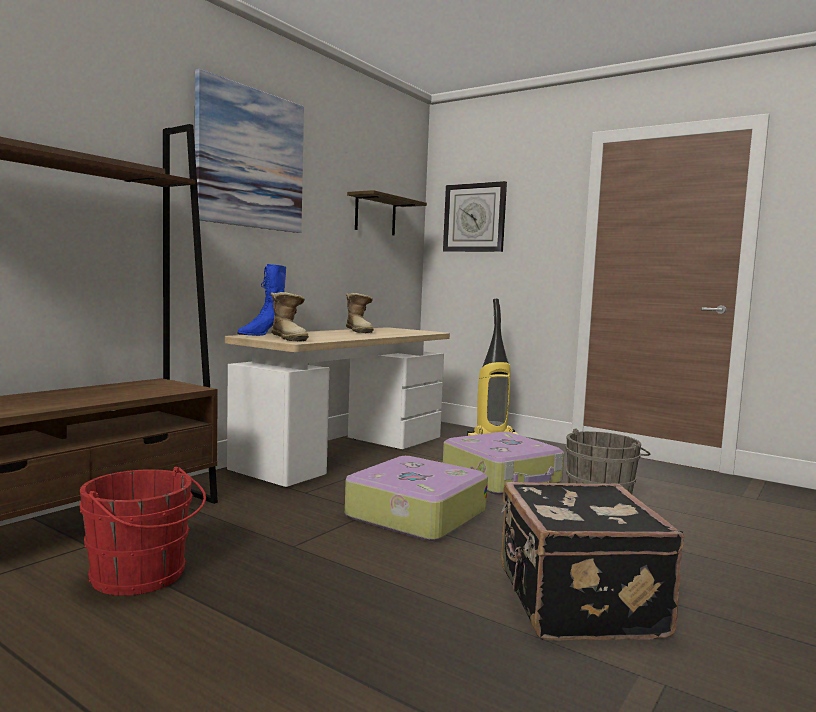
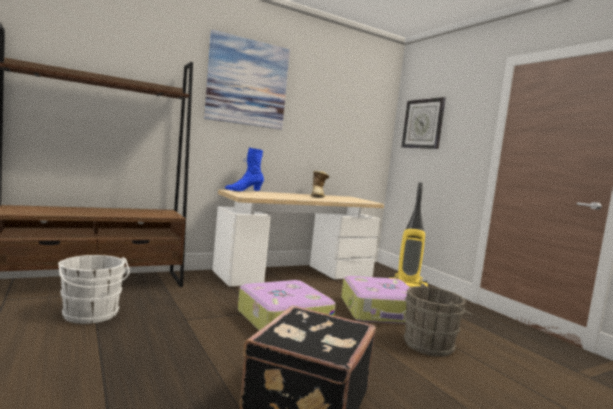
camera: 25 degrees right, 0 degrees up
red bucket [79,467,206,596] -> white bucket [58,255,130,324]
boot [271,292,309,342] -> none
shelf [347,190,427,235] -> none

